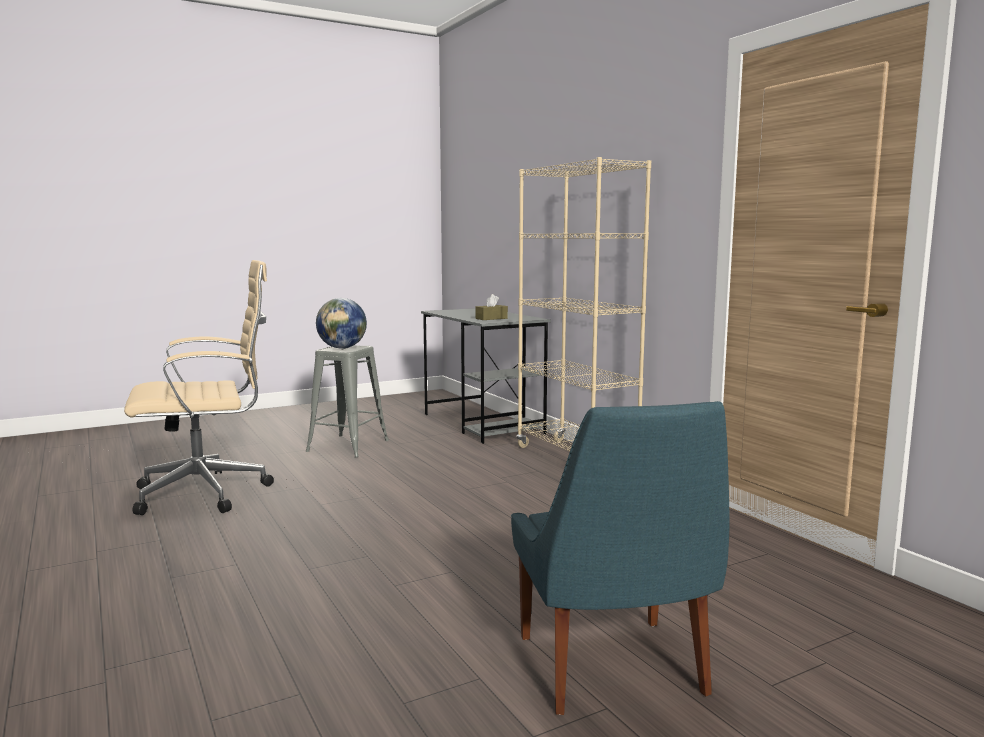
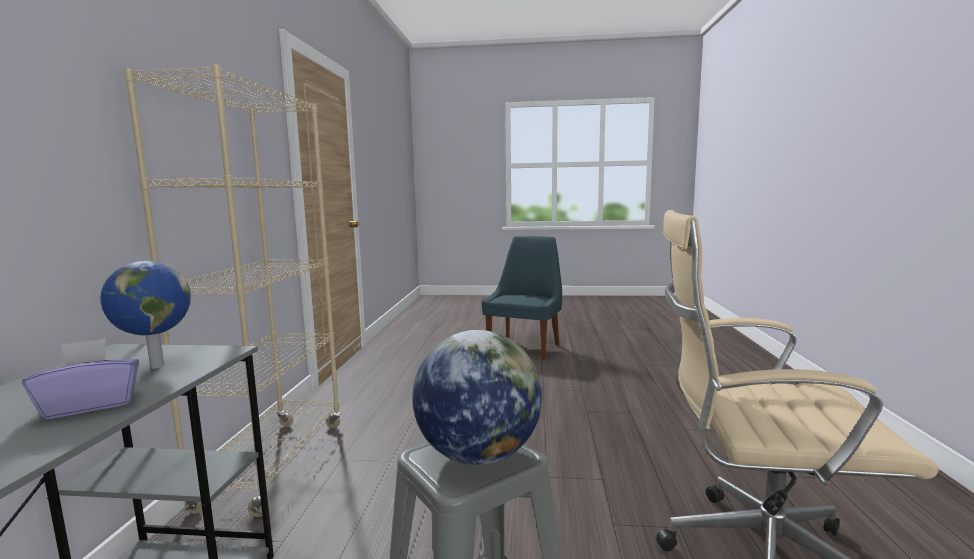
camera: 145 degrees left, 0 degrees up
brown tissue box [476,294,508,320] -> globe [100,261,191,369]
none -> purple tissue box [22,338,139,420]

